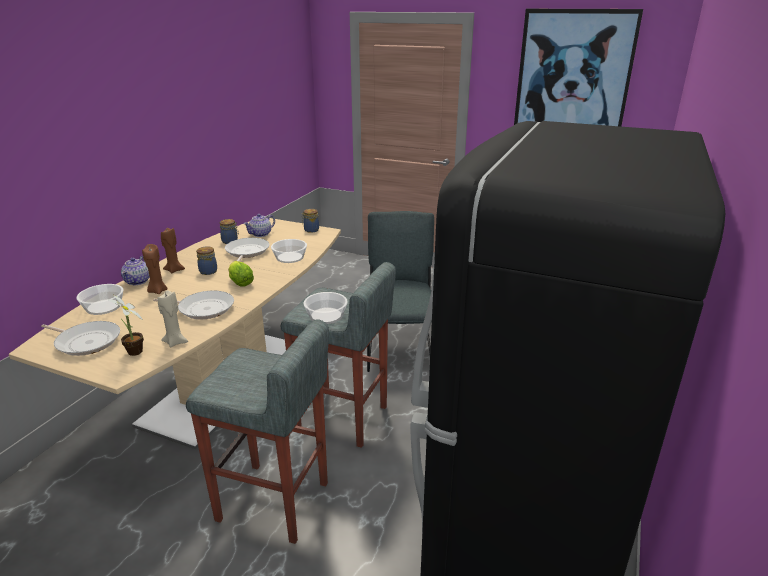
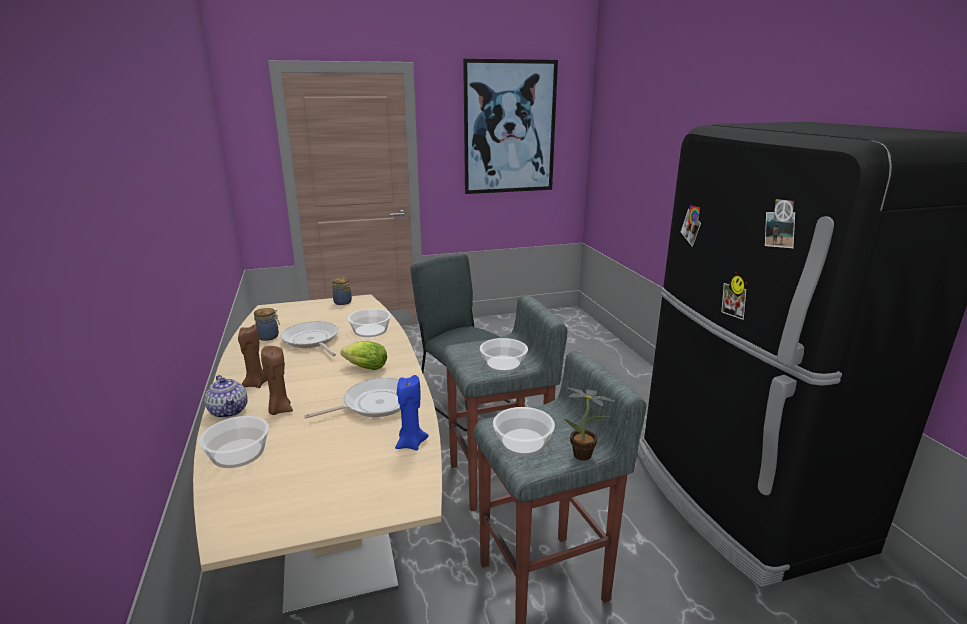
camera: 40 degrees left, 5 degrees down
frying pan [41,321,120,356] -> none
potted plant [108,295,144,356] -> potted plant moved to [565,387,615,461]
beige candle [158,290,188,347] -> blue candle [395,375,429,451]
jar [196,246,217,275] -> none
teapot [243,214,275,237] -> none
none -> bowl [493,407,555,456]

